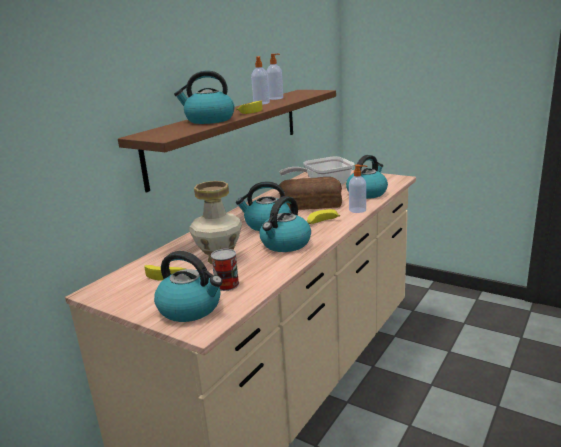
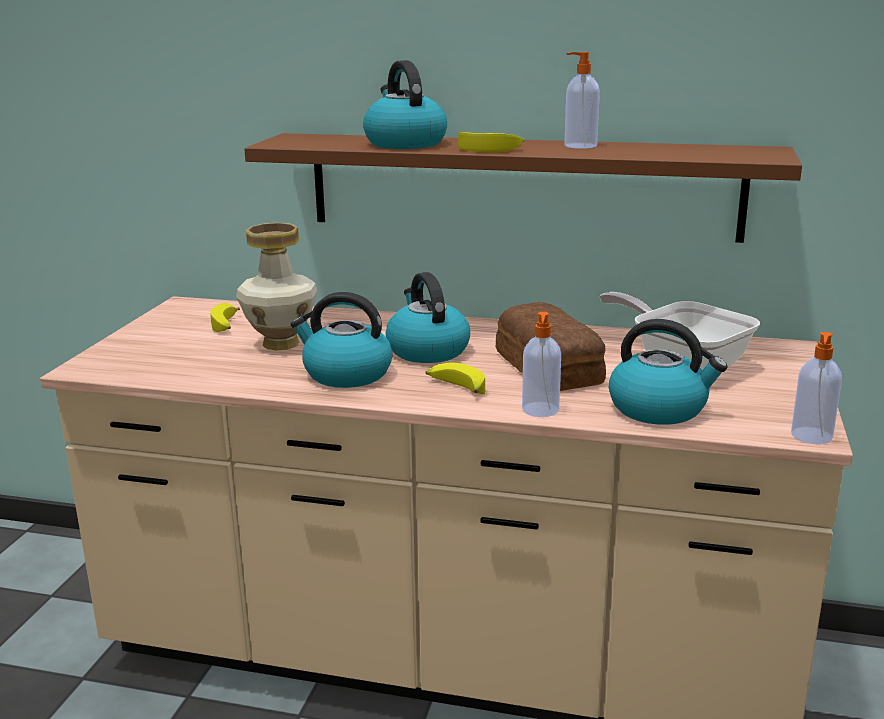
camera: 70 degrees right, 0 degrees up
kettle [154,251,223,322] -> none
can [211,249,239,291] -> none
soap dispenser [266,54,283,100] -> soap dispenser moved to [791,332,842,444]

